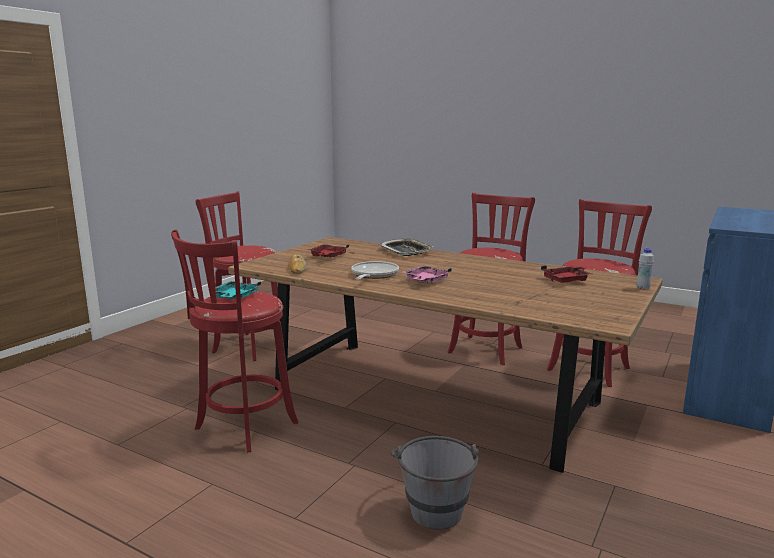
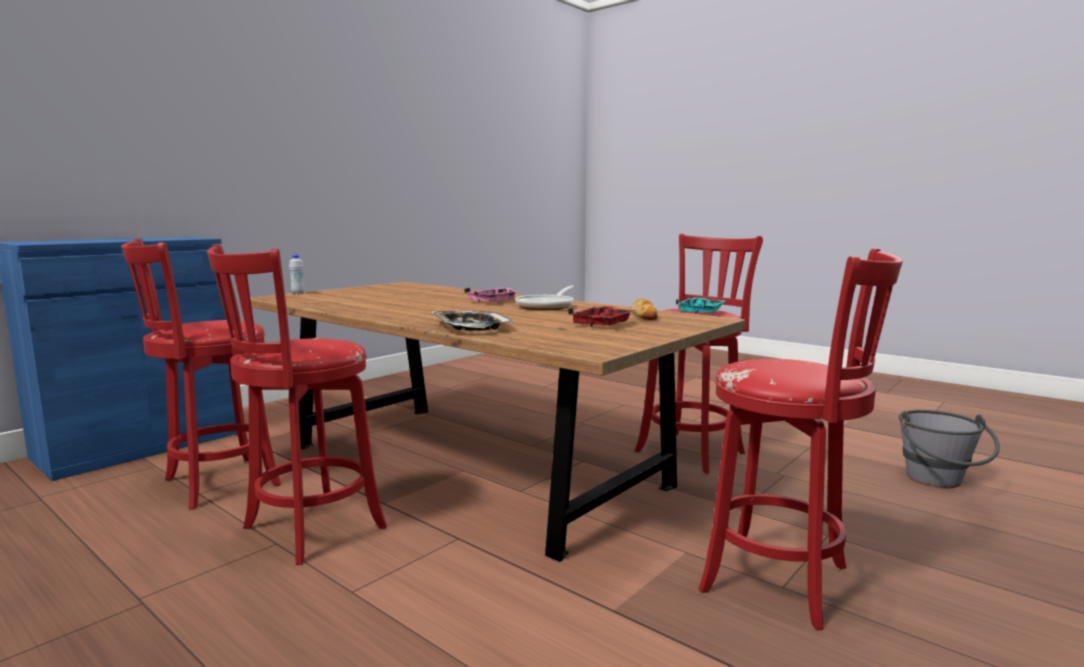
camera: 170 degrees left, 5 degrees down
grey bucket [390,436,479,530] -> grey bucket moved to [898,410,1000,488]
red tray [541,265,592,283] -> none

